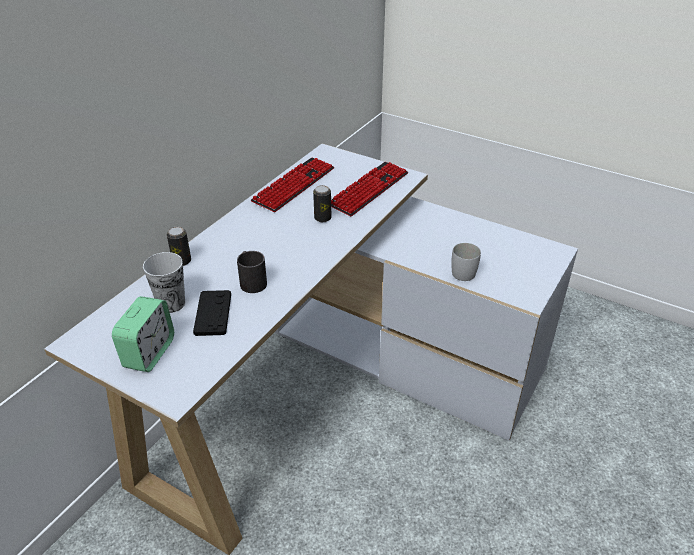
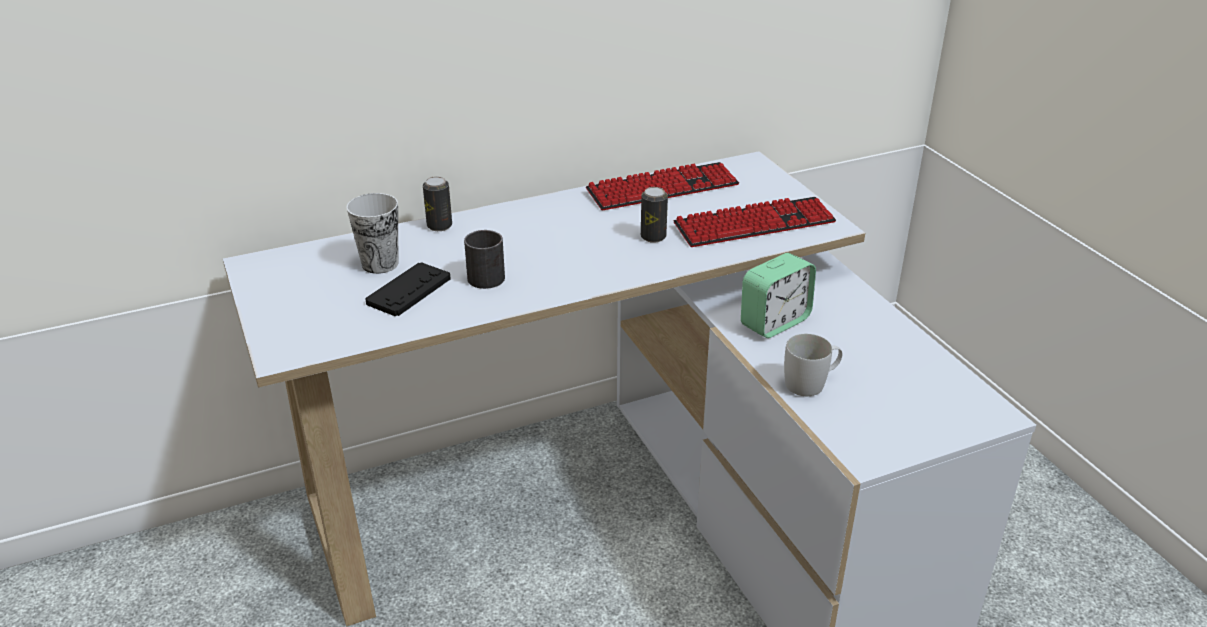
camera: 35 degrees right, 5 degrees down
alarm clock [112,296,174,372] -> alarm clock moved to [741,253,816,338]

